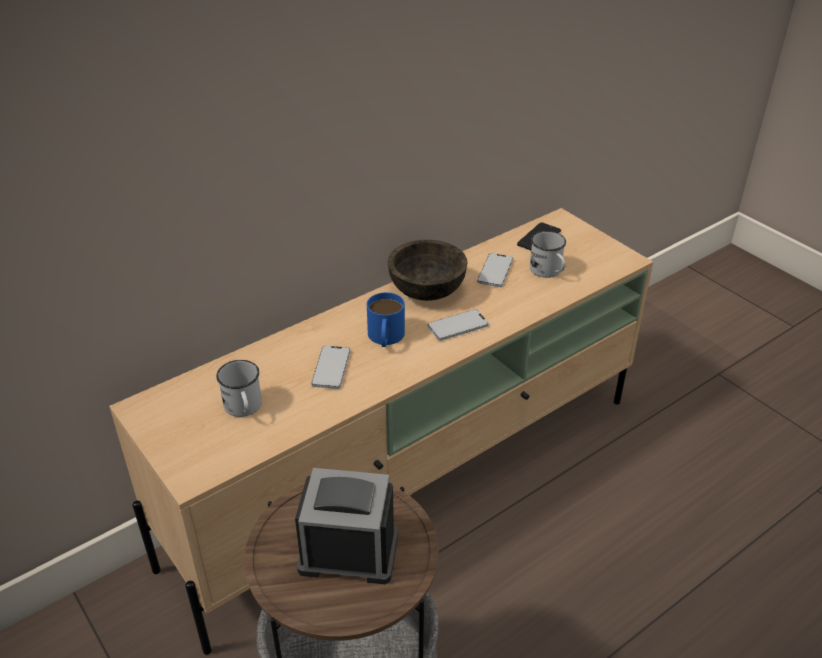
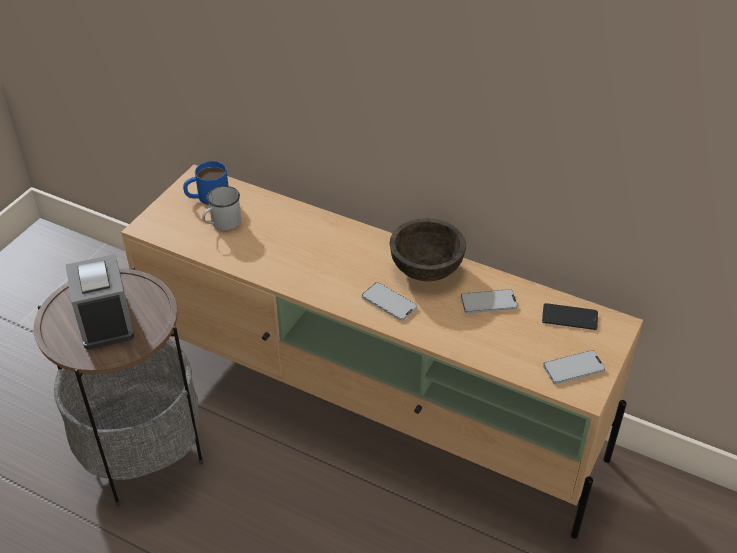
camera: 65 degrees right, 5 degrees up
phone [311,346,350,389] -> phone moved to [543,350,605,384]
blue mug [367,292,405,347] -> blue mug moved to [183,161,228,205]
white mug [530,231,566,278] -> none

